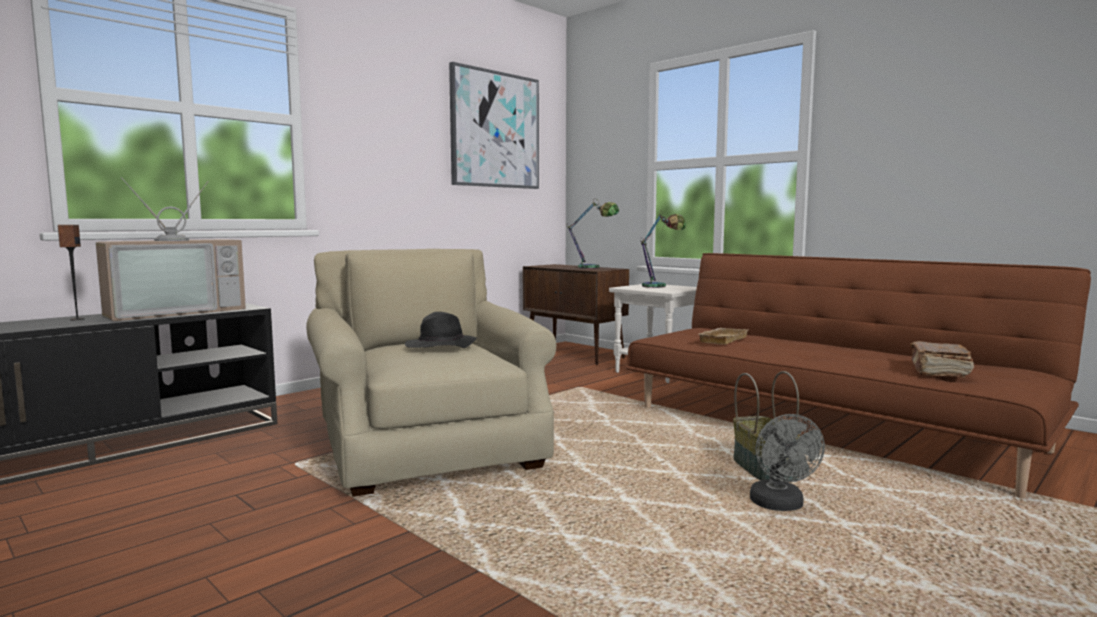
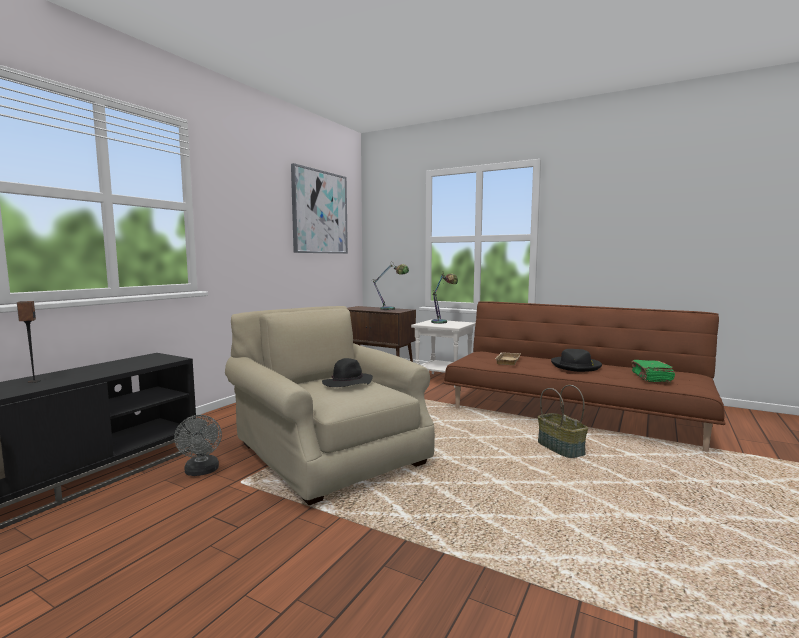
camera: 15 degrees left, 0 degrees up
television [96,177,246,321] -> none
grey fan [750,414,825,511] -> grey fan moved to [174,415,222,476]
brown book [910,341,974,378] -> green book [631,360,675,382]
none -> black hat [551,349,602,372]

